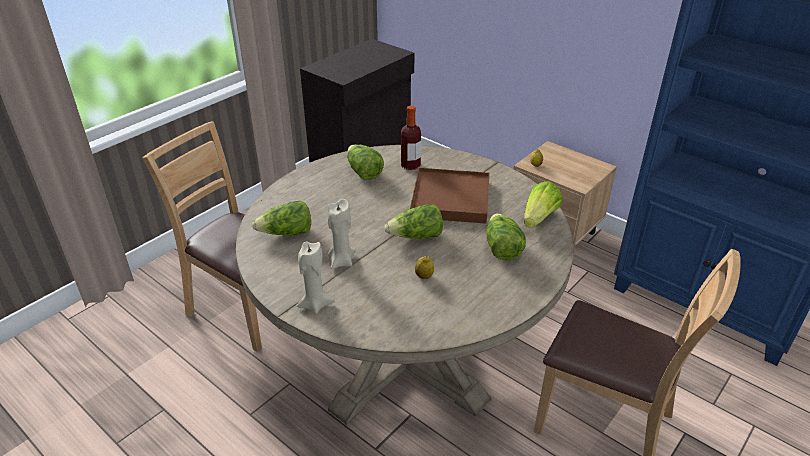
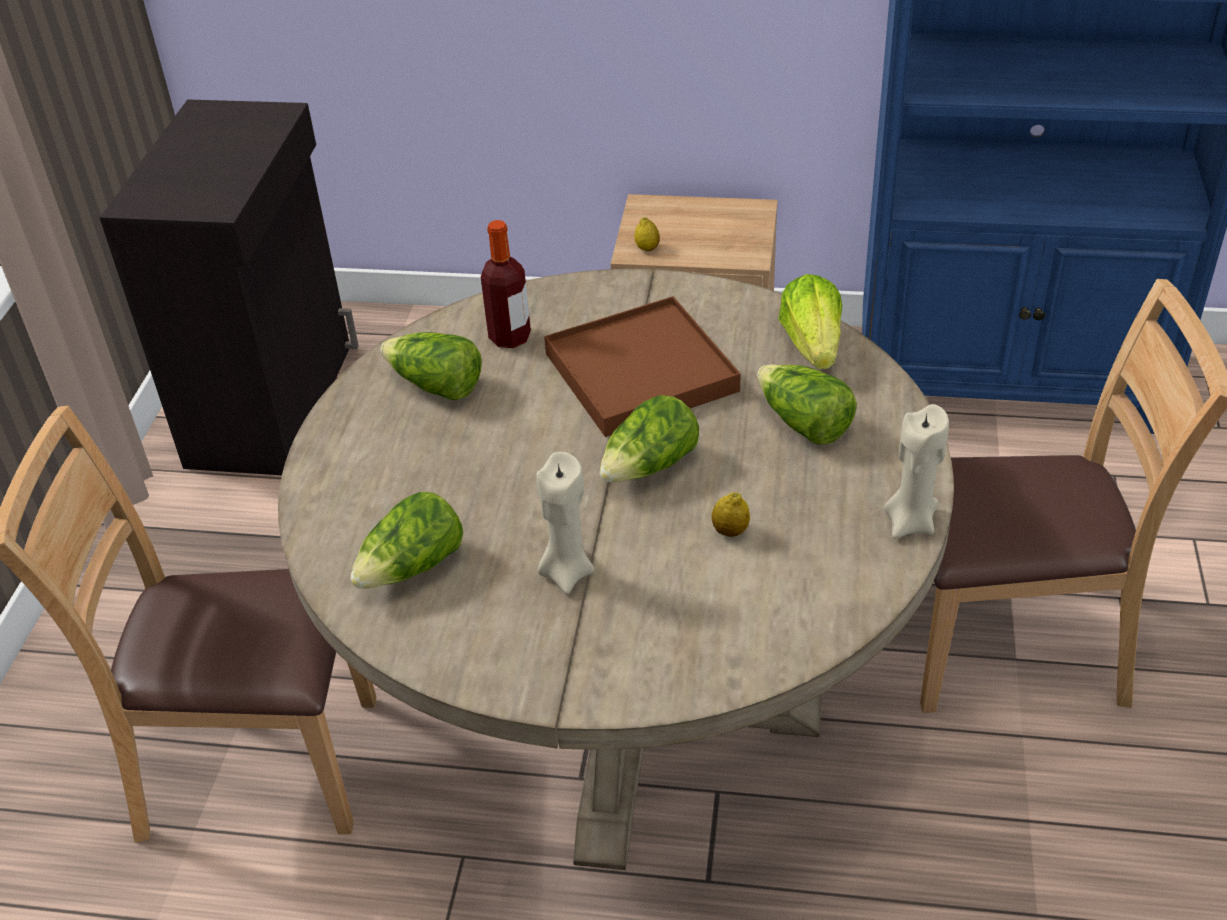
camera: 30 degrees left, 5 degrees up
beige candle [297,241,334,314] -> beige candle moved to [884,404,949,538]

